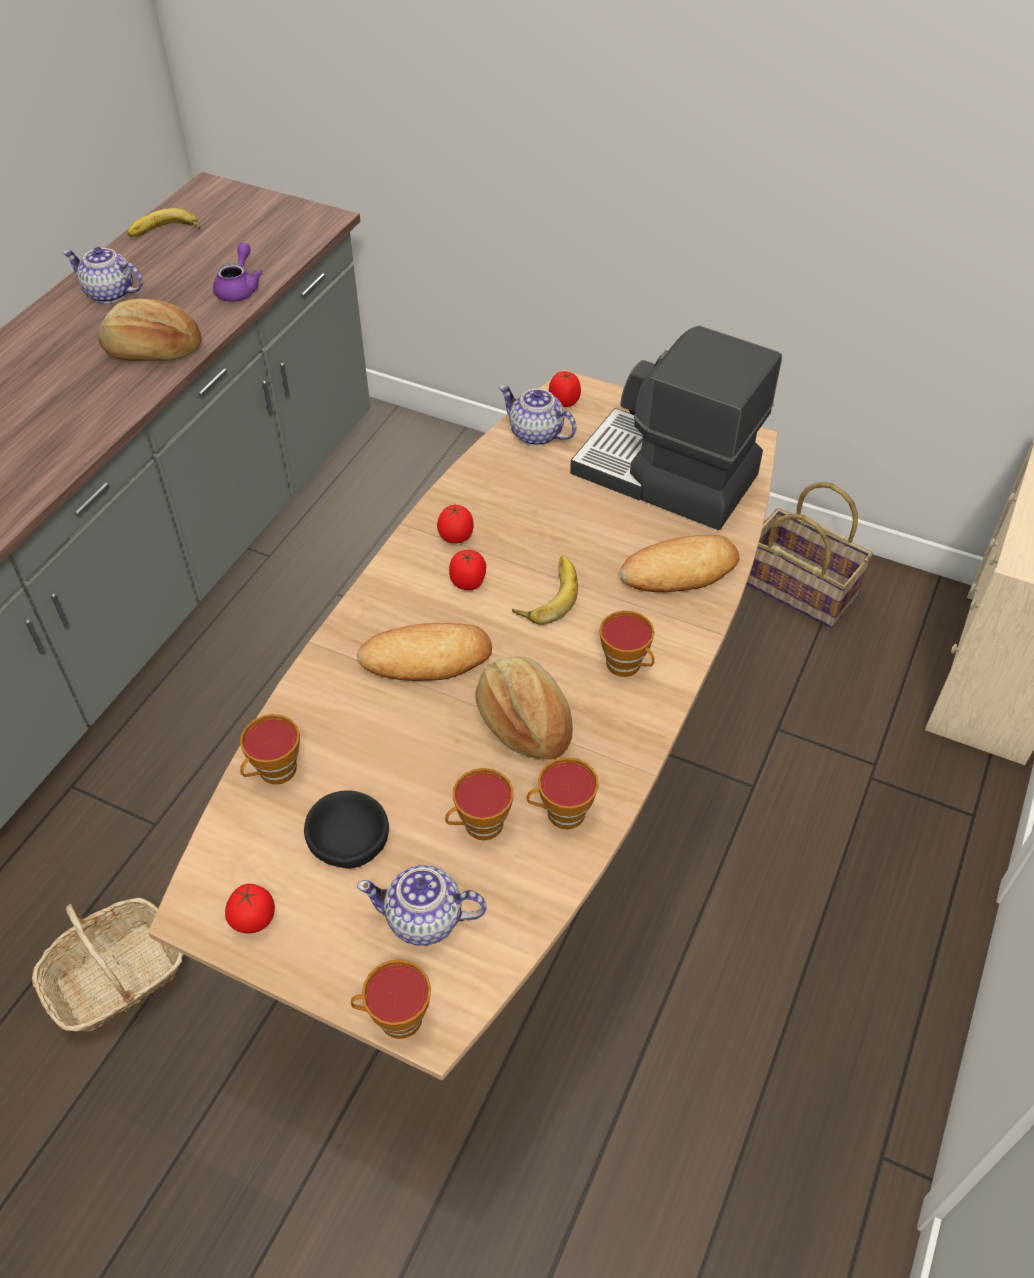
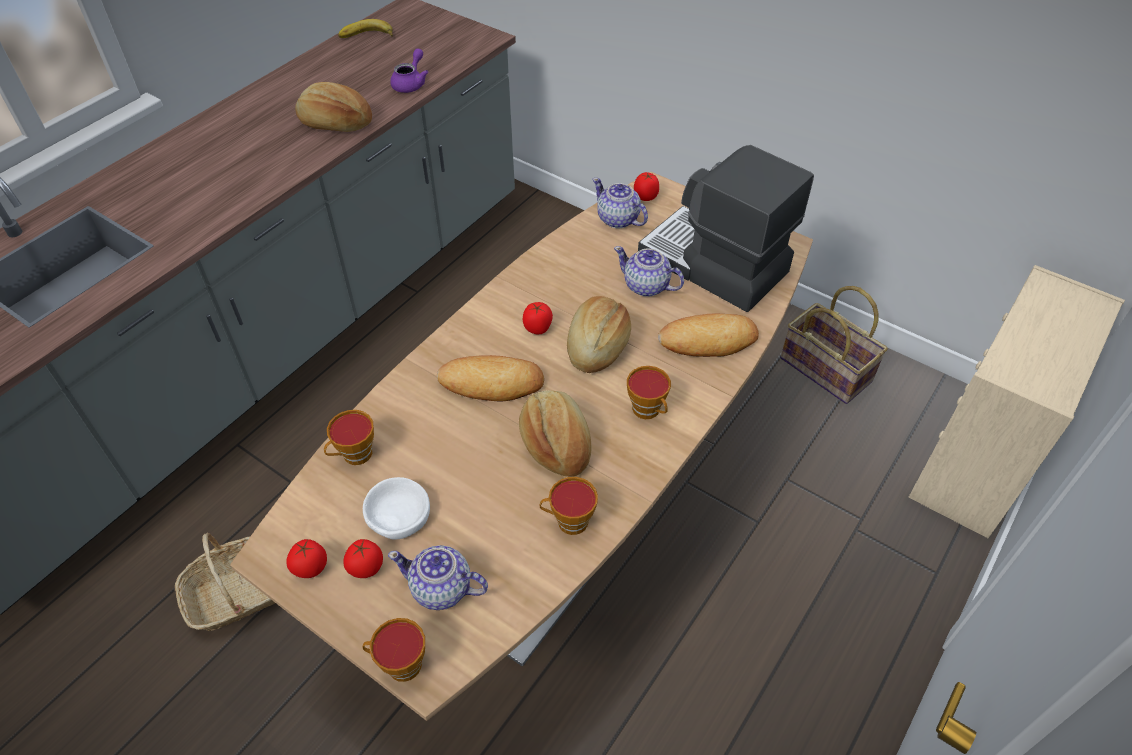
camera: 10 degrees right, 0 degrees up
teapot [63,247,143,303] -> teapot moved to [614,246,684,297]
black bowl [304,790,389,869] -> white bowl [363,477,430,539]
tomato [437,504,474,544] -> tomato moved to [344,539,383,578]
cup [445,768,513,840] -> none
banana [512,556,578,625] -> bread [567,296,631,373]

